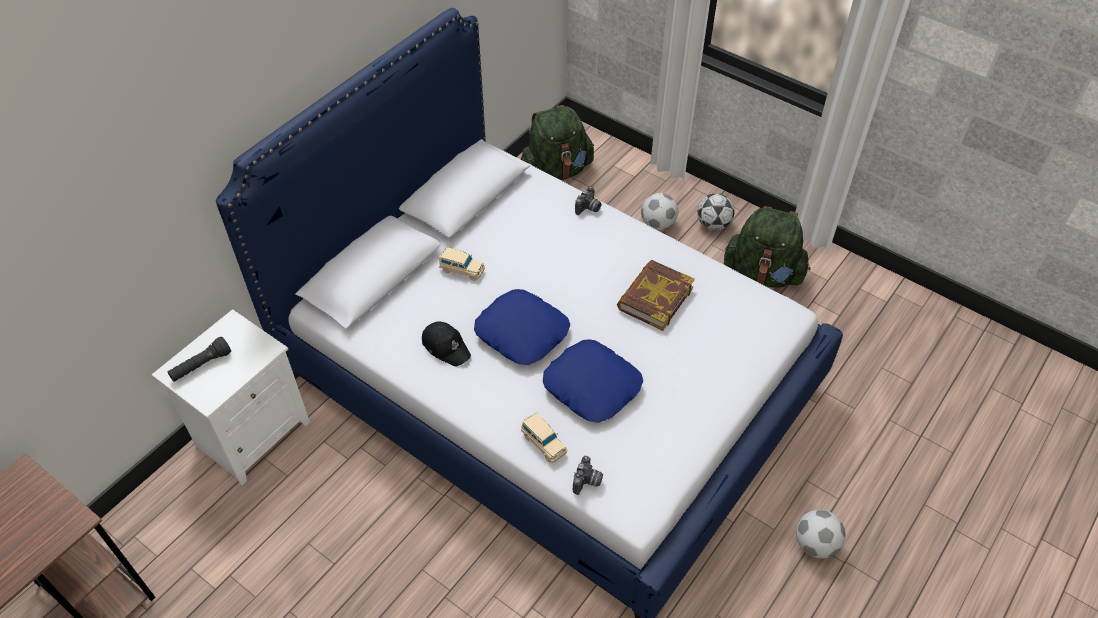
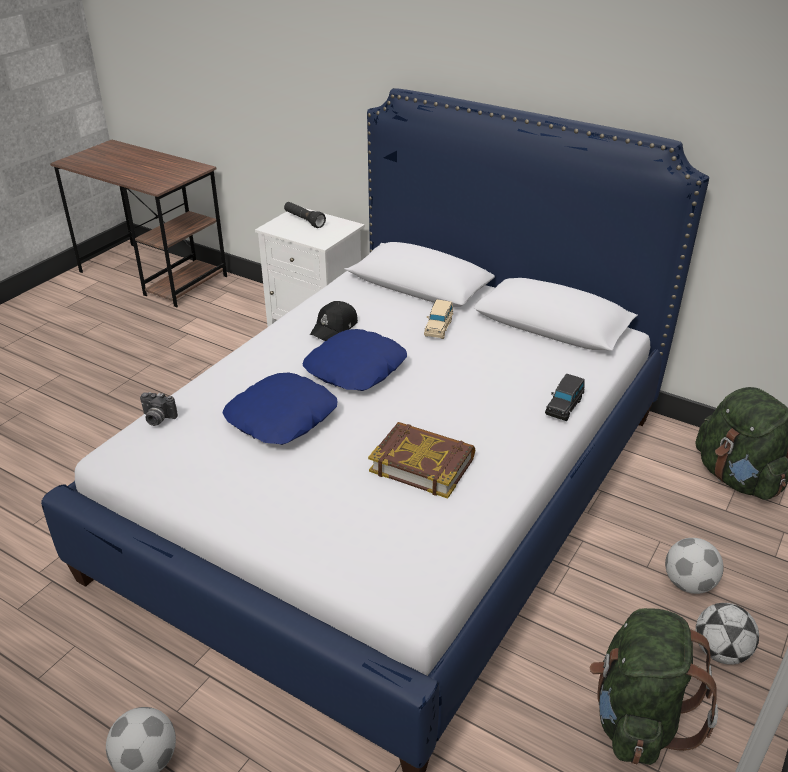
camera: 85 degrees right, 15 degrees down
beige toy car [521,413,567,463] -> none
camera [575,186,602,215] -> black toy car [545,374,584,421]

